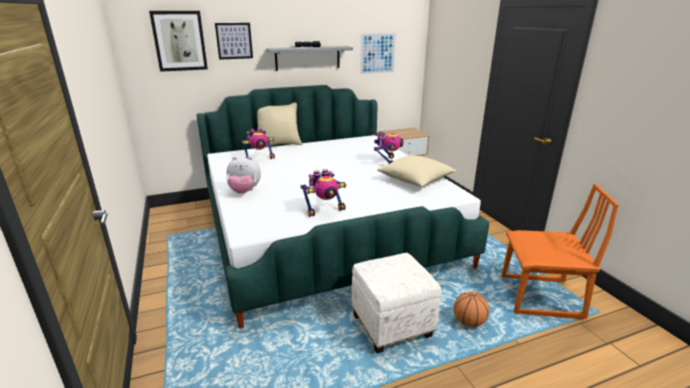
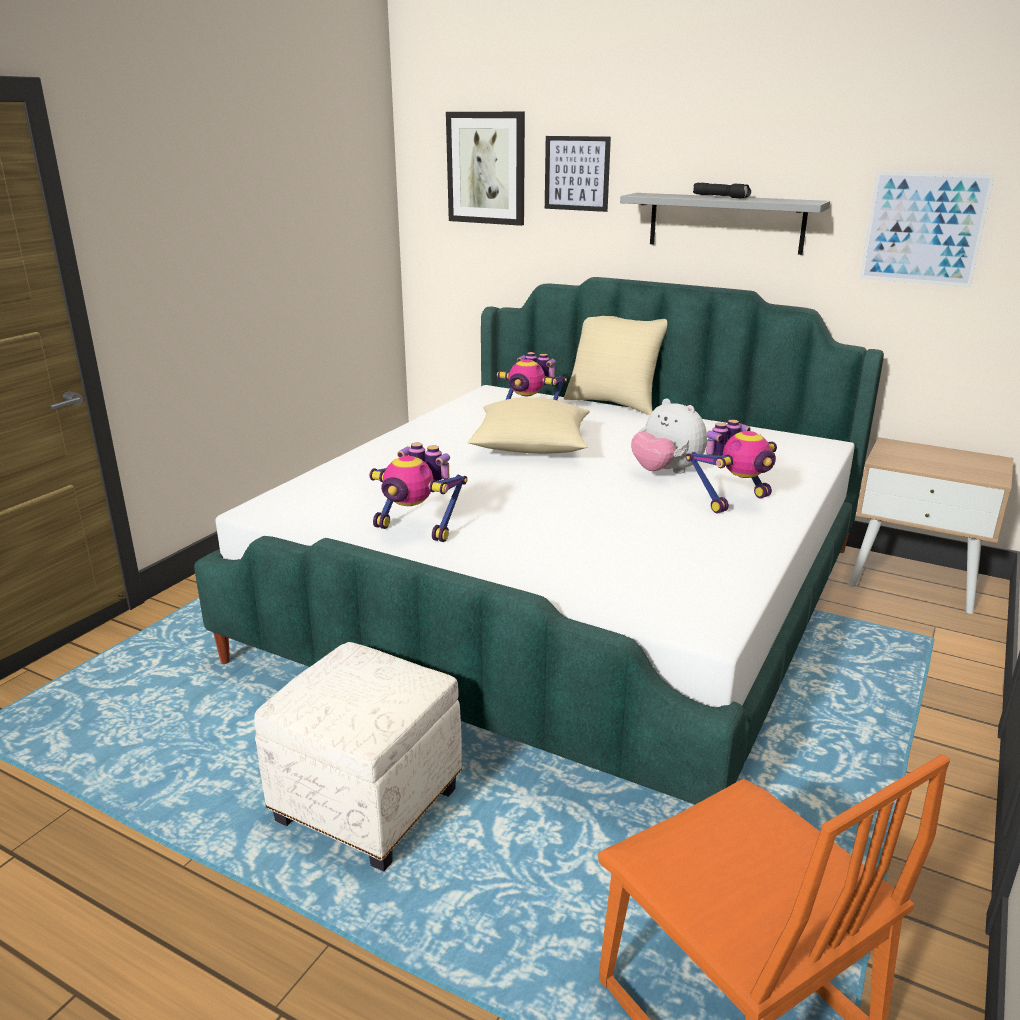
camera: 50 degrees right, 0 degrees up
plush toy [226,156,261,194] -> plush toy moved to [631,398,707,474]
beige pillow [377,155,456,186] -> beige pillow moved to [468,398,590,454]
basketball [453,292,489,327] -> none

